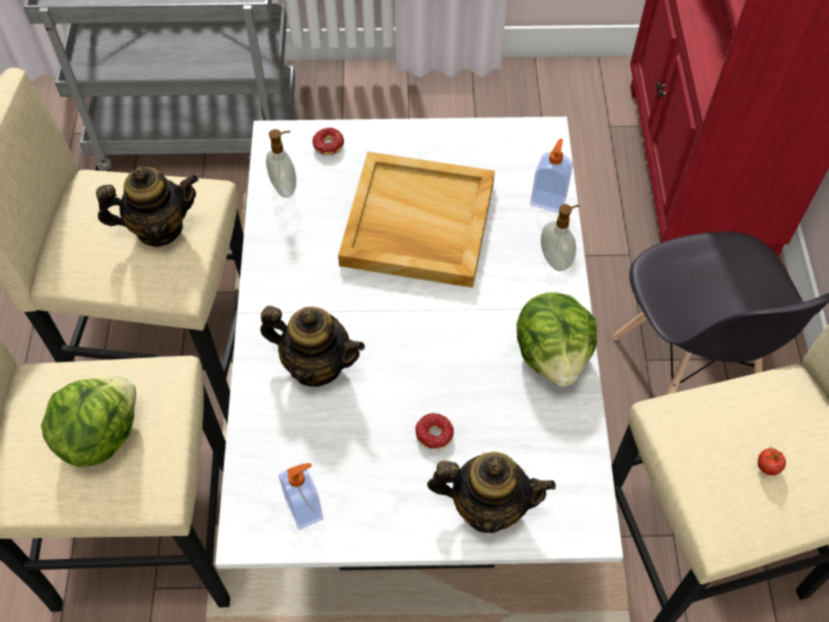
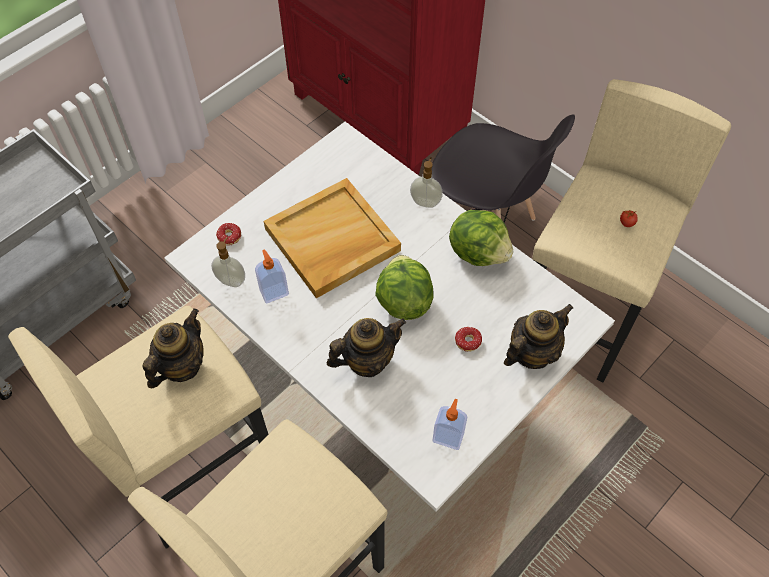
camera: 45 degrees left, 0 degrees up
lettuce [41,376,136,467] -> lettuce moved to [375,255,434,320]
soap dispenser [530,139,573,213] -> soap dispenser moved to [255,250,289,303]

